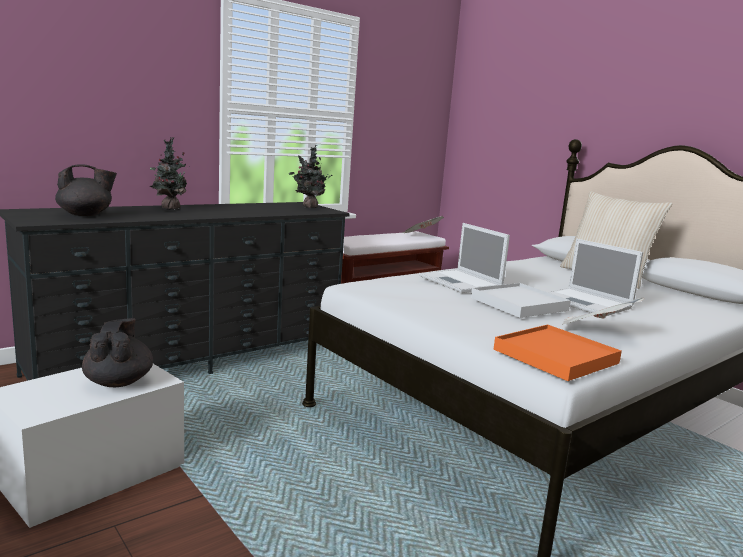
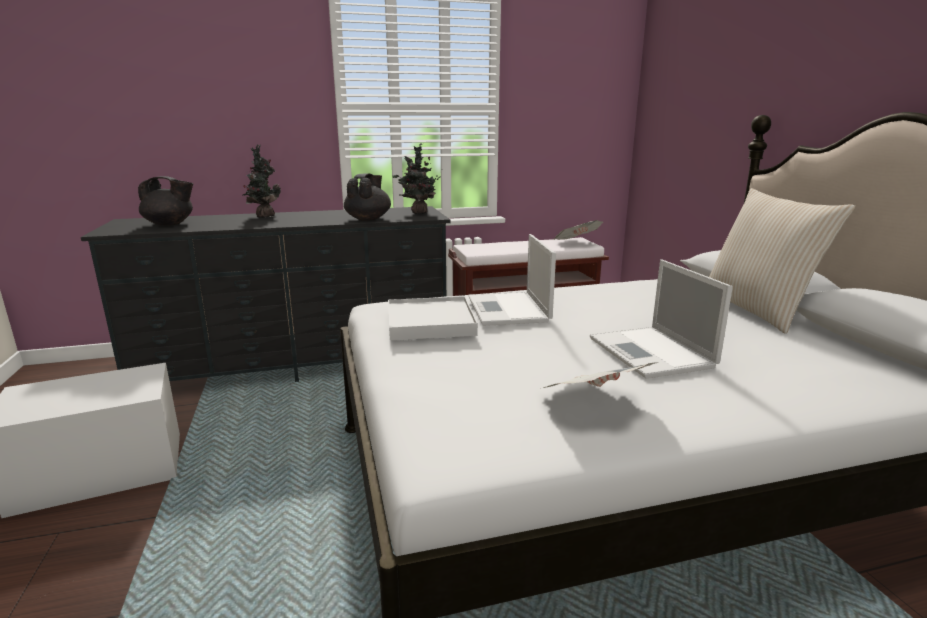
camera: 25 degrees right, 5 degrees up
black teapot [82,318,153,387] -> black teapot moved to [344,174,391,221]
white tray [471,283,571,318] -> white tray moved to [388,296,478,340]
orange tray [493,324,622,381] -> none

